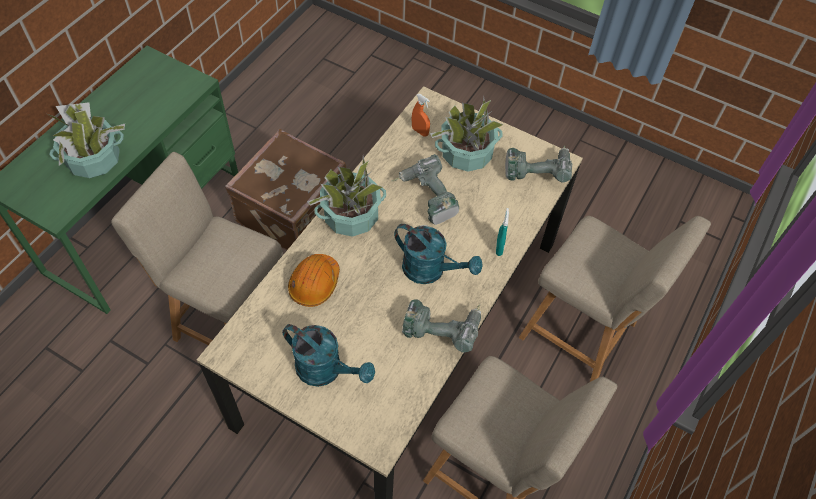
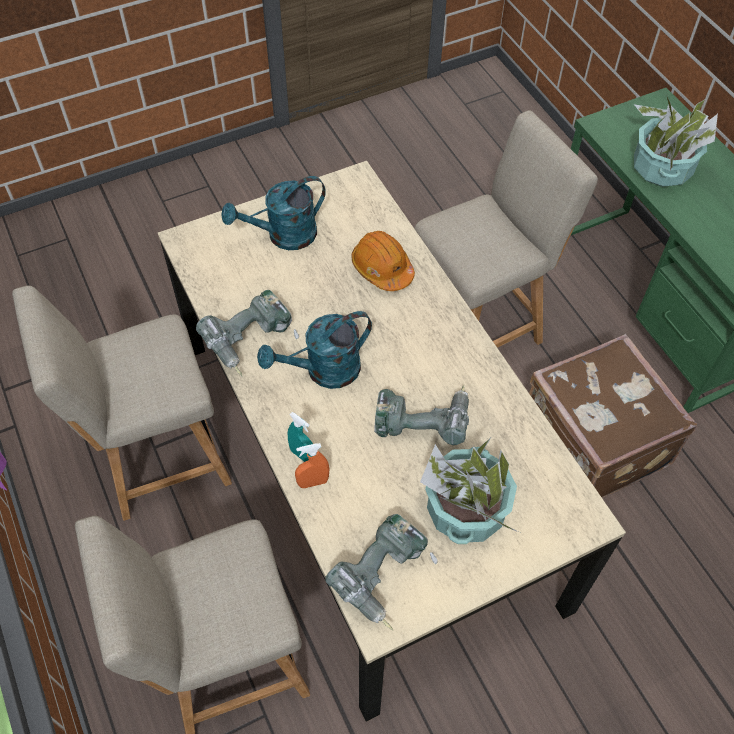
camera: 125 degrees right, 0 degrees up
potted plant [307,156,386,237] -> none
orange spray bottle [412,94,430,137] -> orange spray bottle moved to [295,443,329,488]

